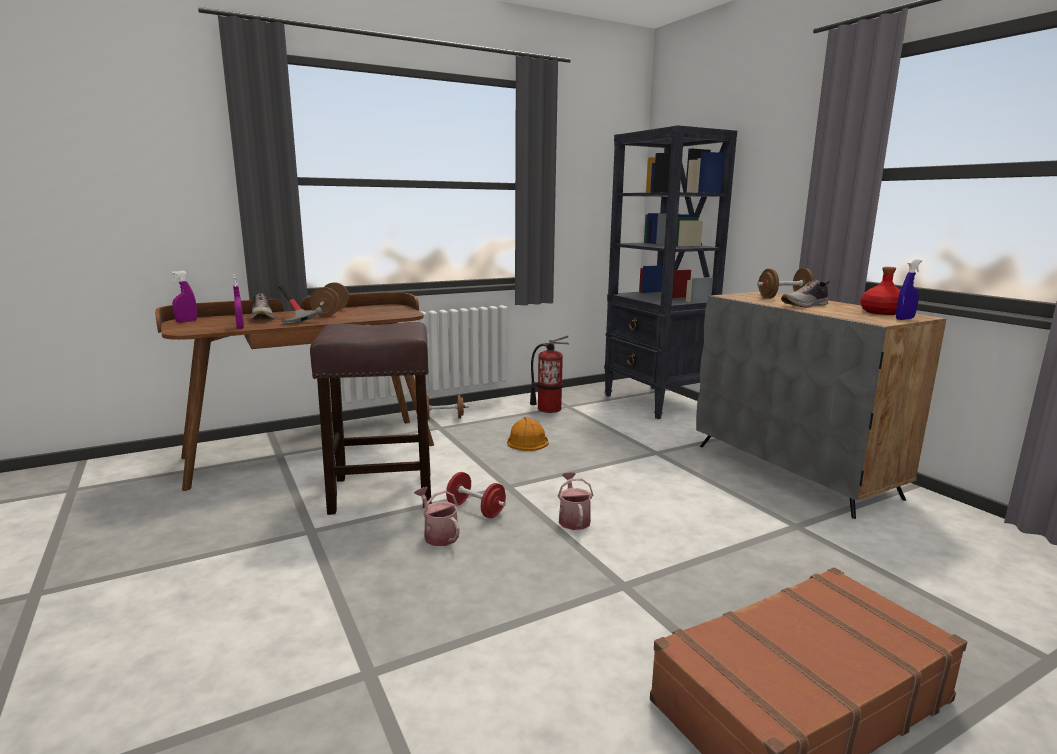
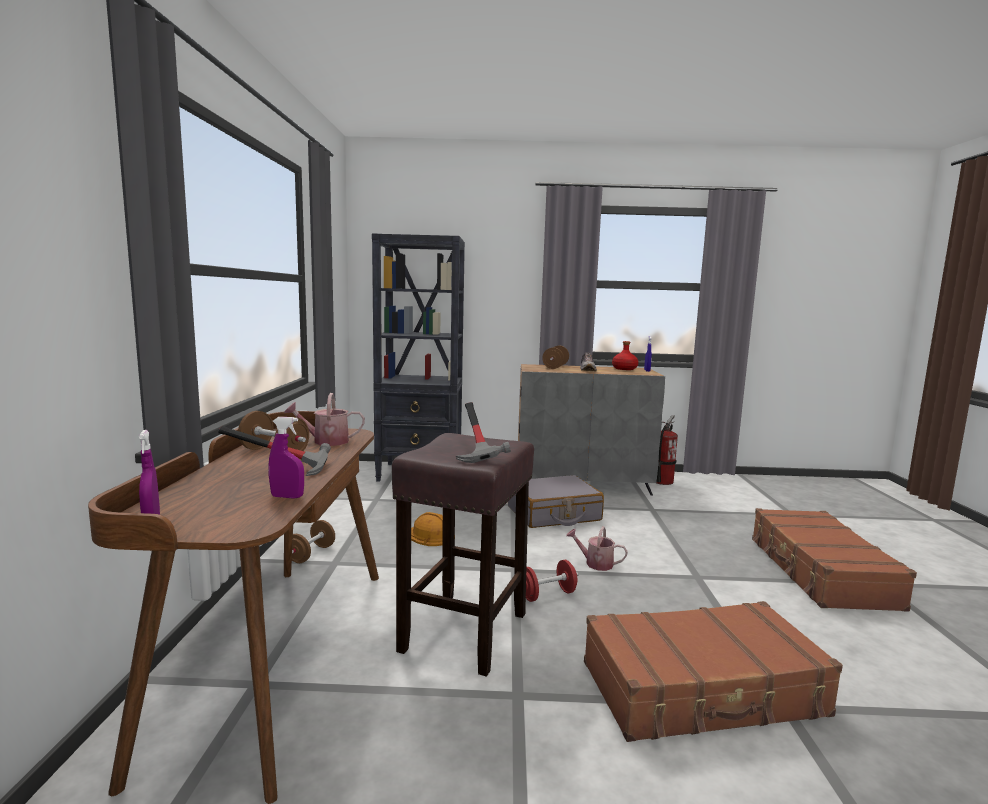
camera: 60 degrees left, 5 degrees down
shoe [251,293,275,320] -> none
watering can [414,487,460,546] -> watering can moved to [284,393,365,446]
fire extinguisher [530,335,569,413] -> fire extinguisher moved to [656,415,678,485]
none -> hammer [456,402,511,463]
none -> grey suitcase [508,475,604,528]
none -> brown suitcase [584,601,843,742]

